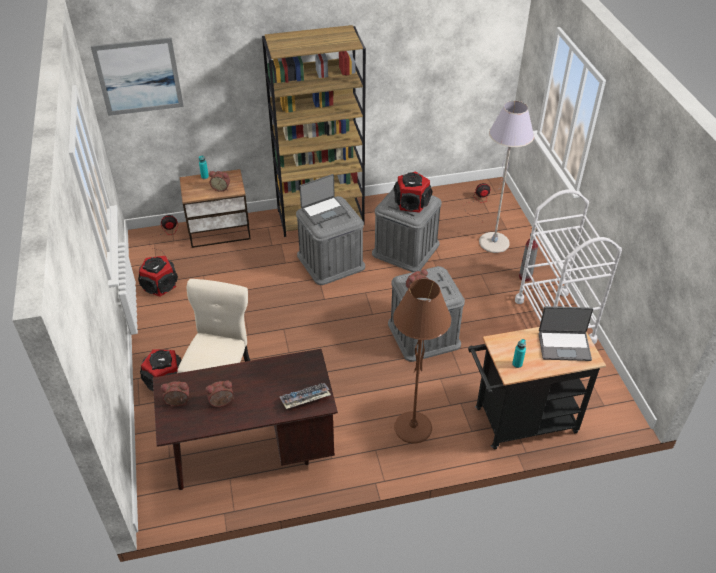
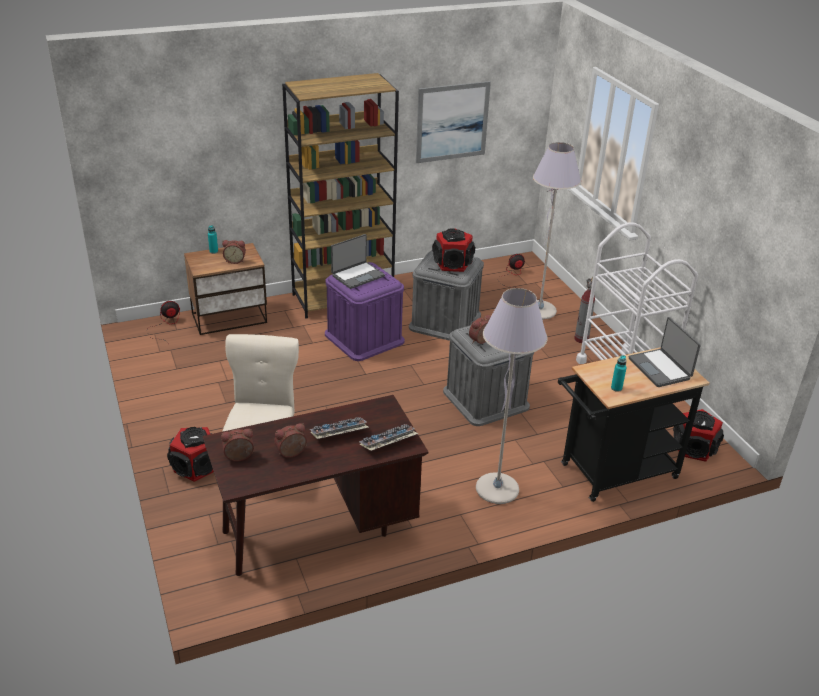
camera: 10 degrees left, 10 degrees down
picture [91,37,184,116] -> picture moved to [416,81,491,163]
speaker [138,256,178,297] -> speaker moved to [673,409,724,462]
grey storage box [296,196,365,285] -> purple storage box [325,262,405,361]
brown floor lamp [393,279,451,444] -> grey floor lamp [476,288,548,504]
laptop [539,306,593,361] -> laptop turned 75 degrees clockwise [628,317,701,387]
none -> keyboard [310,417,369,439]

